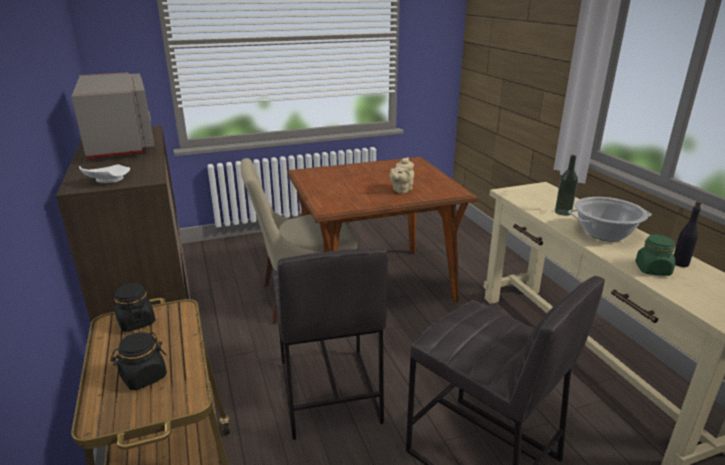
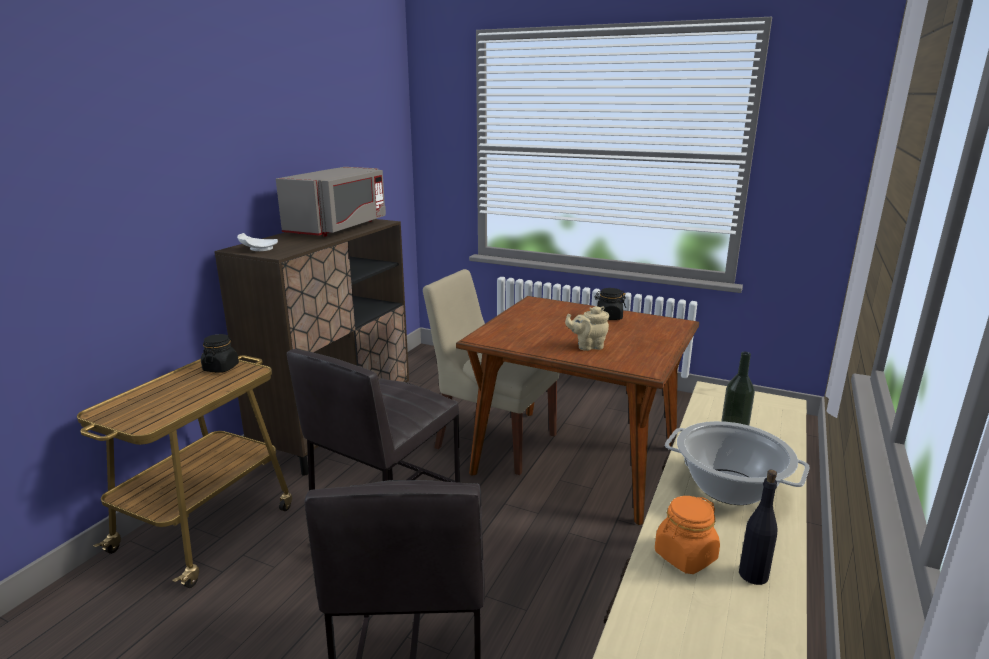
camera: 45 degrees right, 5 degrees down
black jar [110,332,167,390] -> black jar moved to [594,288,626,320]
green jar [635,234,675,276] -> orange jar [655,496,720,574]

